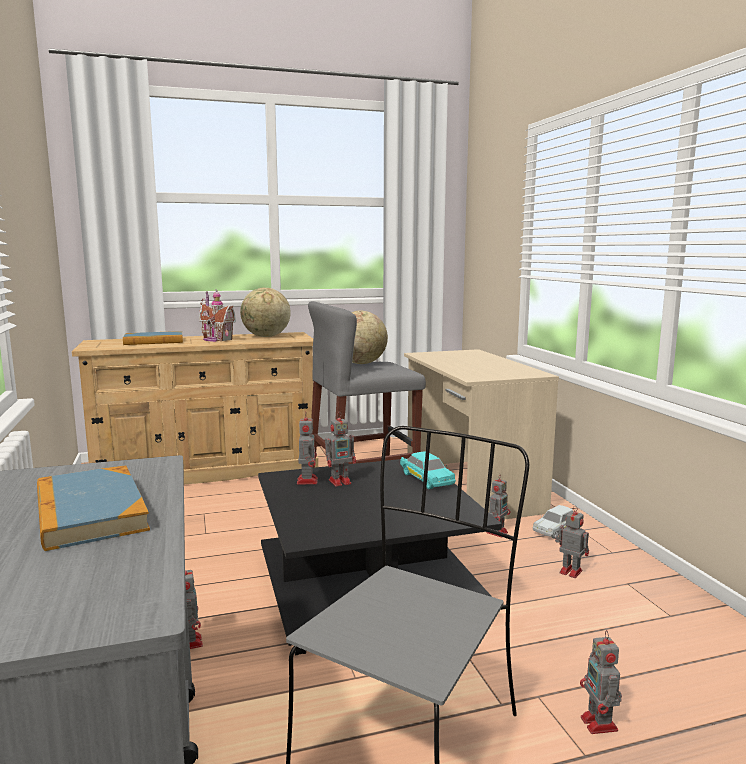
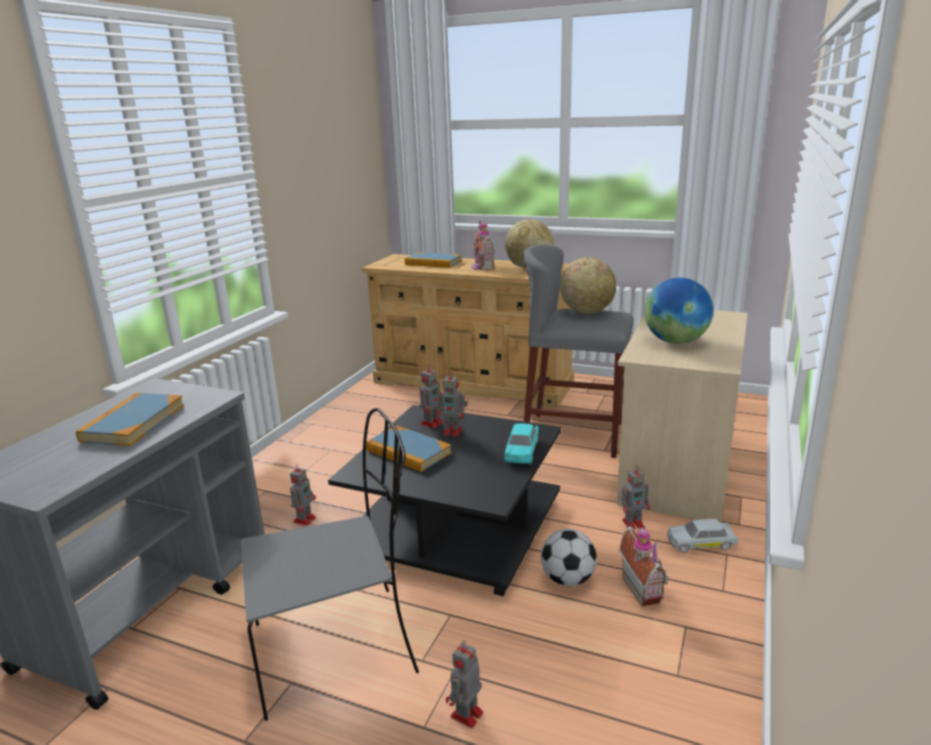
camera: 40 degrees right, 10 degrees up
toy robot [555,506,589,578] -> toy house [619,524,667,607]
none -> book [366,426,452,472]
none -> football [541,529,597,586]
none -> globe [644,278,714,344]

